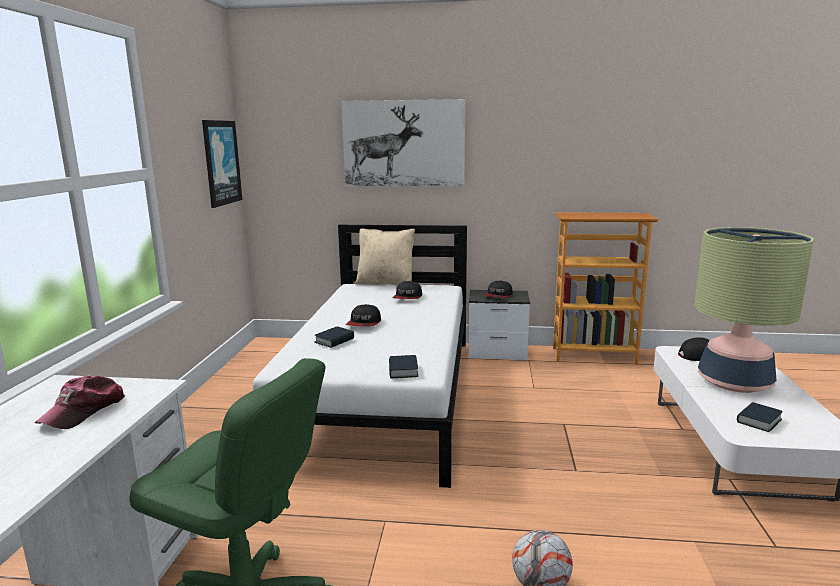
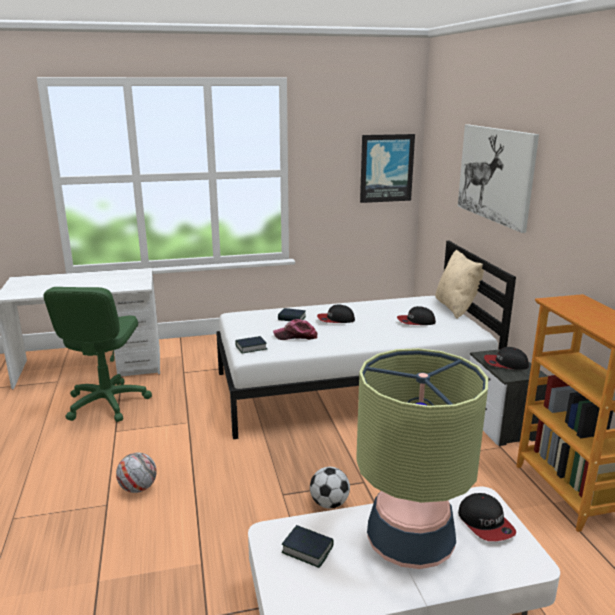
camera: 70 degrees right, 5 degrees up
cap [35,375,125,429] -> cap moved to [273,319,318,340]
none -> football [310,467,350,509]

